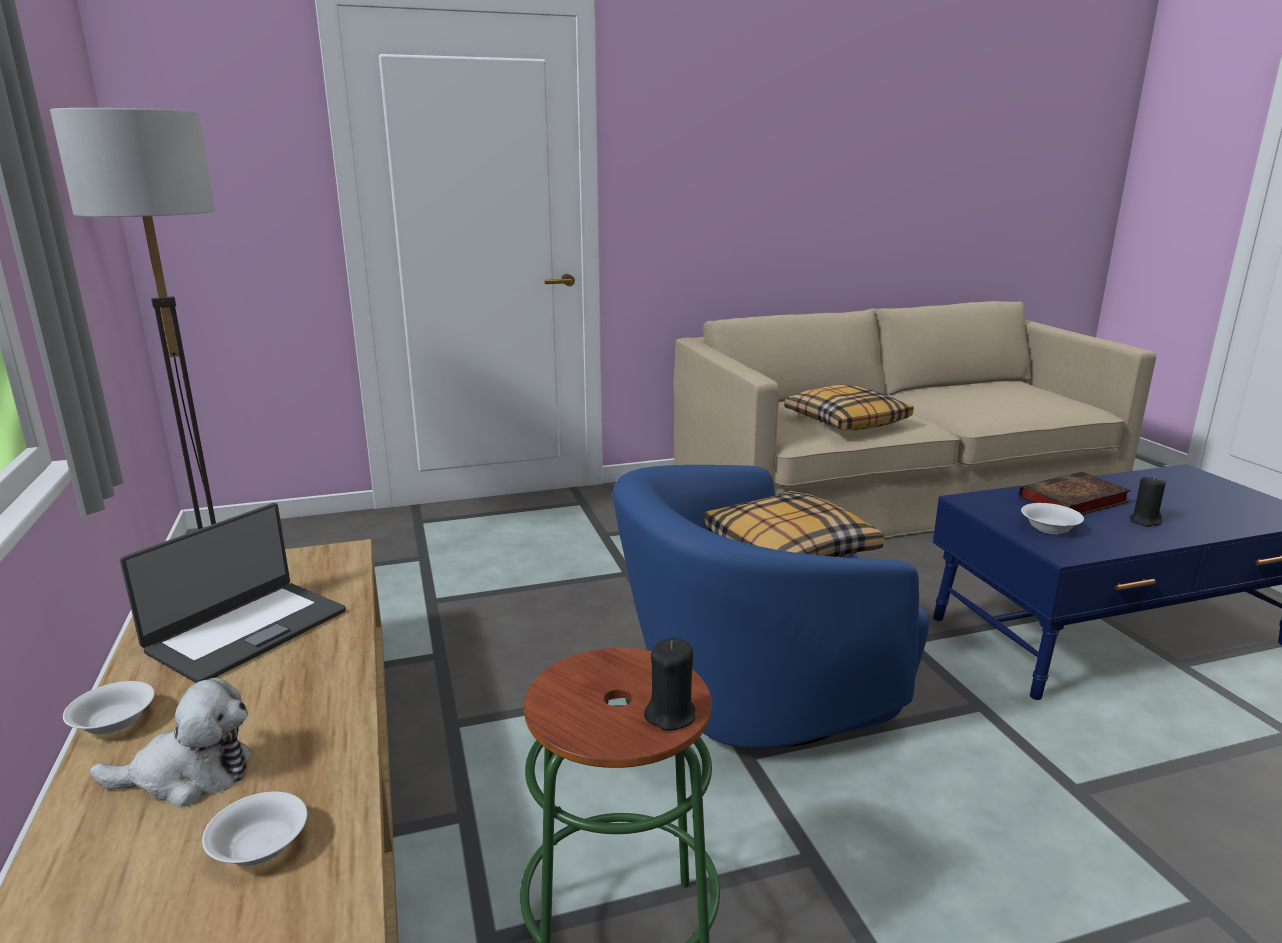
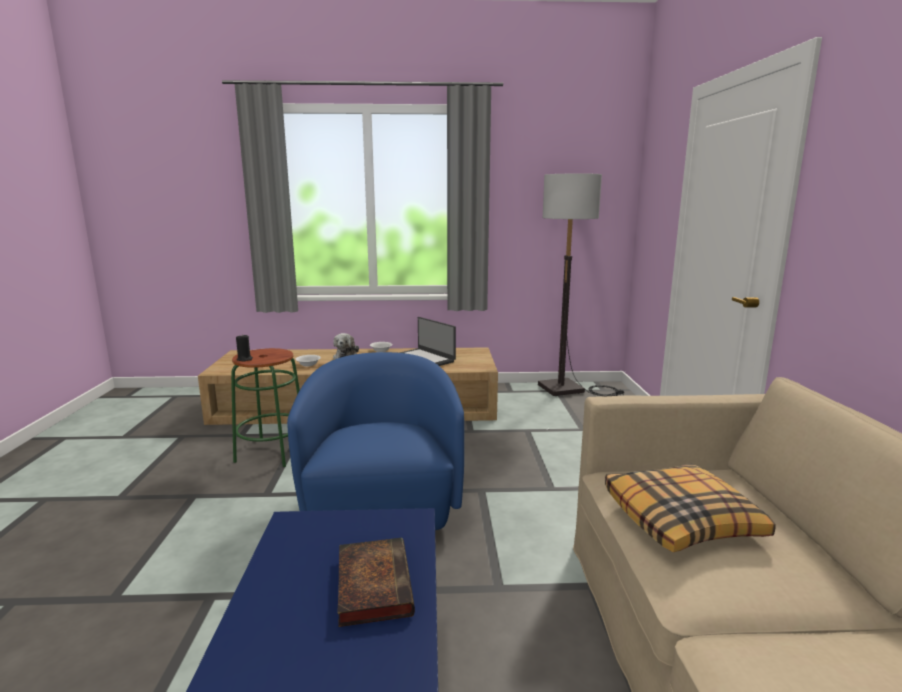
camera: 105 degrees right, 5 degrees down
pillow [704,491,884,557] -> none
white bowl [1021,503,1084,534] -> none
black candle [1129,476,1166,527] -> none

